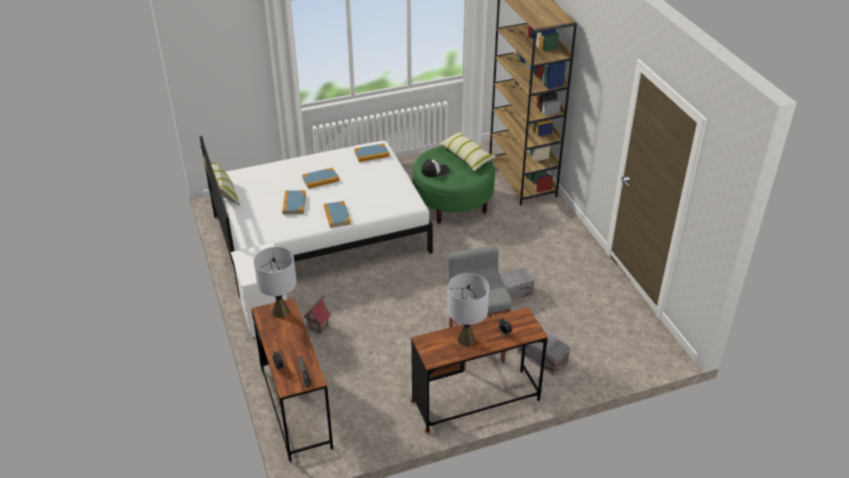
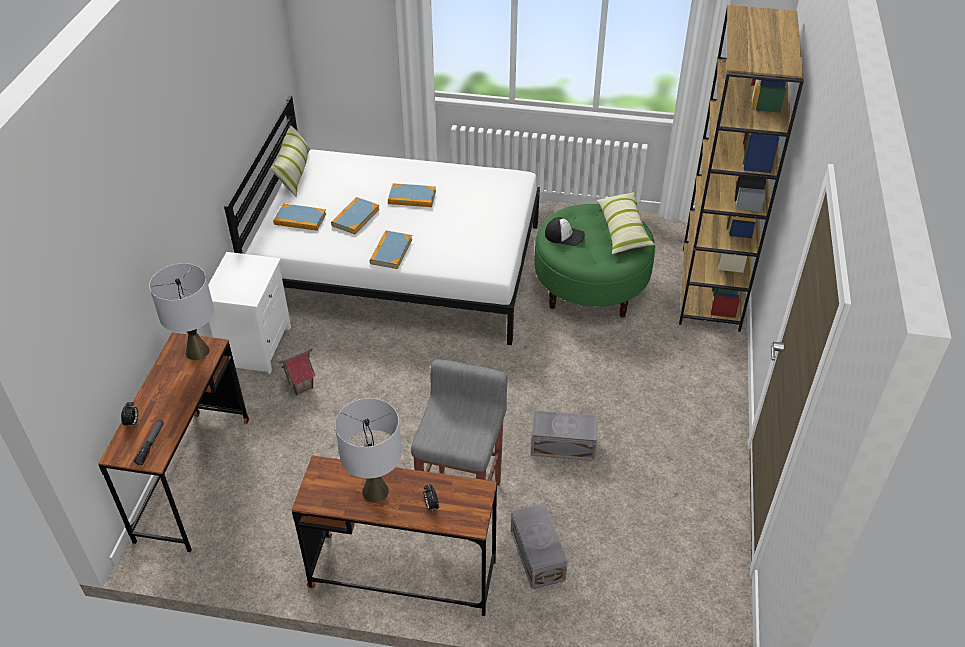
camera: 30 degrees right, 5 degrees up
book [354,144,390,162] -> book moved to [273,204,326,231]

